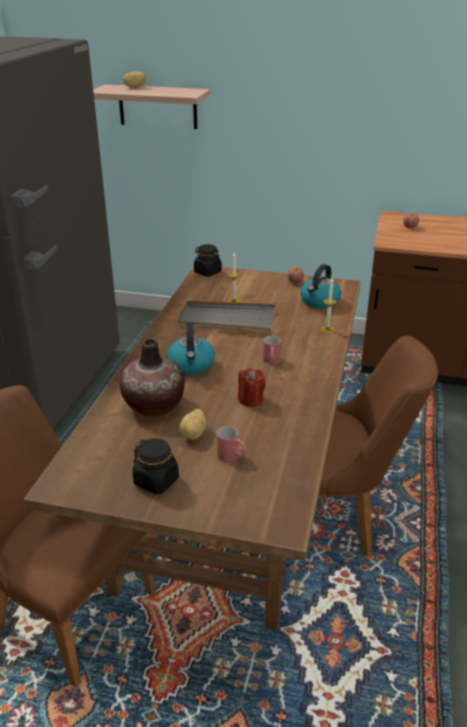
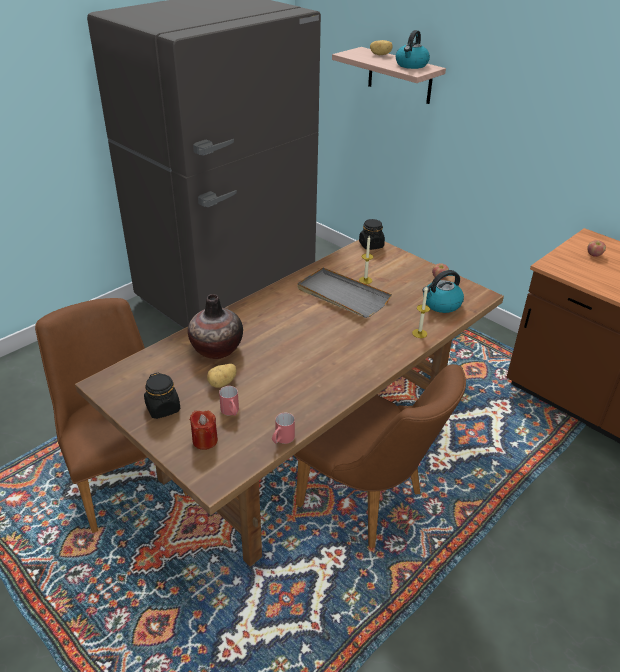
camera: 30 degrees right, 5 degrees up
kettle [167,322,215,375] -> kettle moved to [396,30,430,69]
red candle [238,368,266,407] -> red candle moved to [190,411,218,450]
red mug [263,336,281,364] -> red mug moved to [272,413,295,444]

